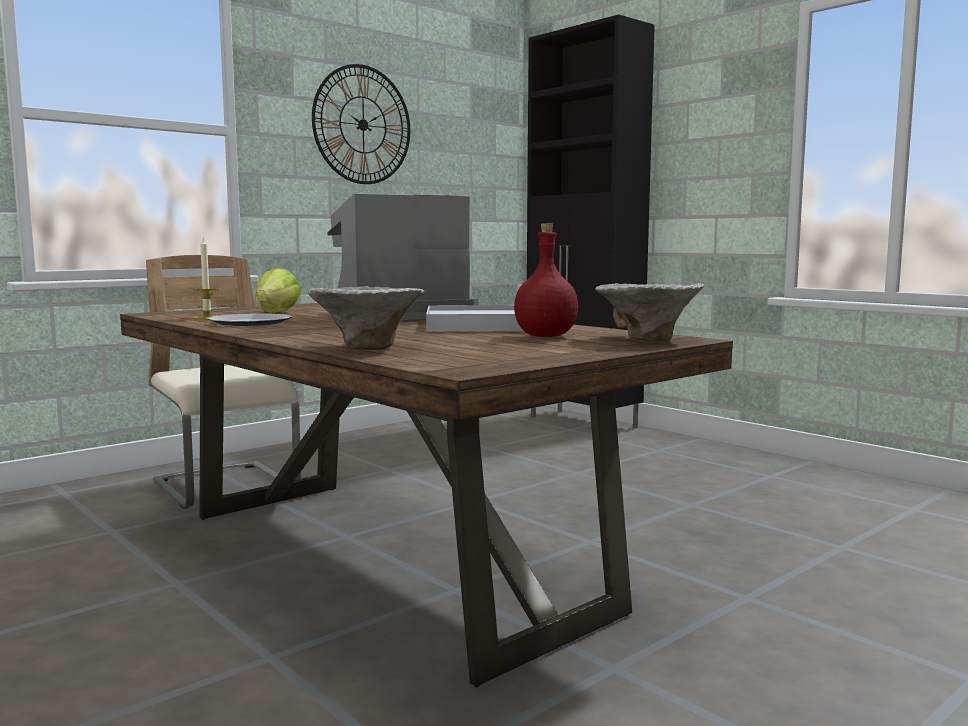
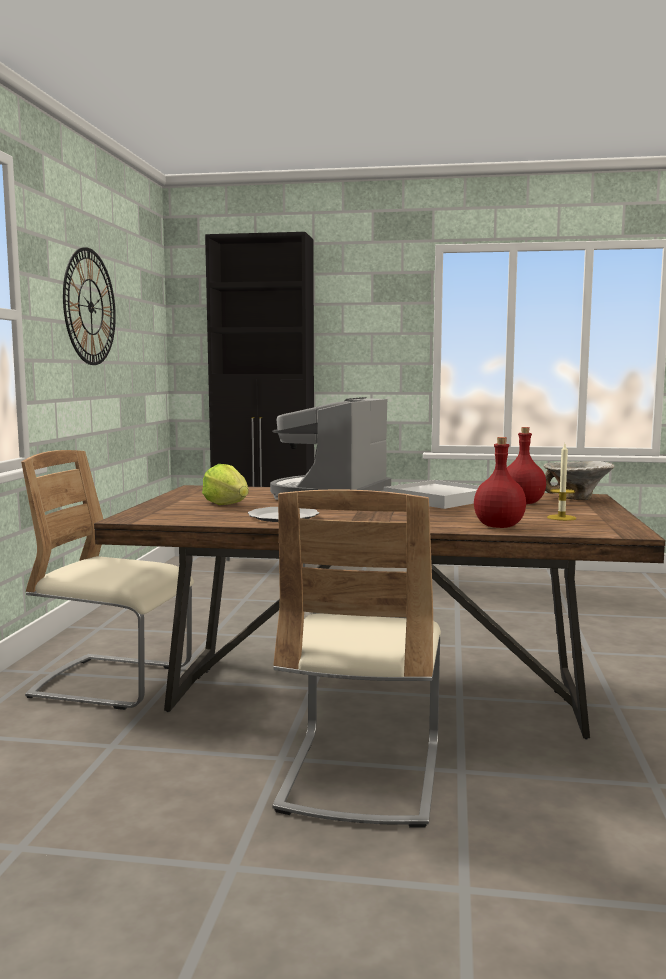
camera: 40 degrees left, 0 degrees up
candle [192,236,219,319] -> candle moved to [547,444,576,521]
bowl [307,286,425,350] -> red bottle [474,437,526,528]
none -> beige chair [273,489,441,828]

